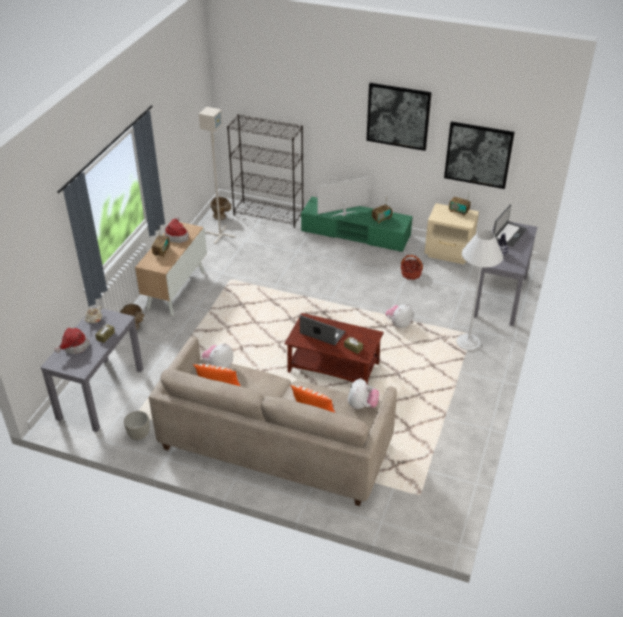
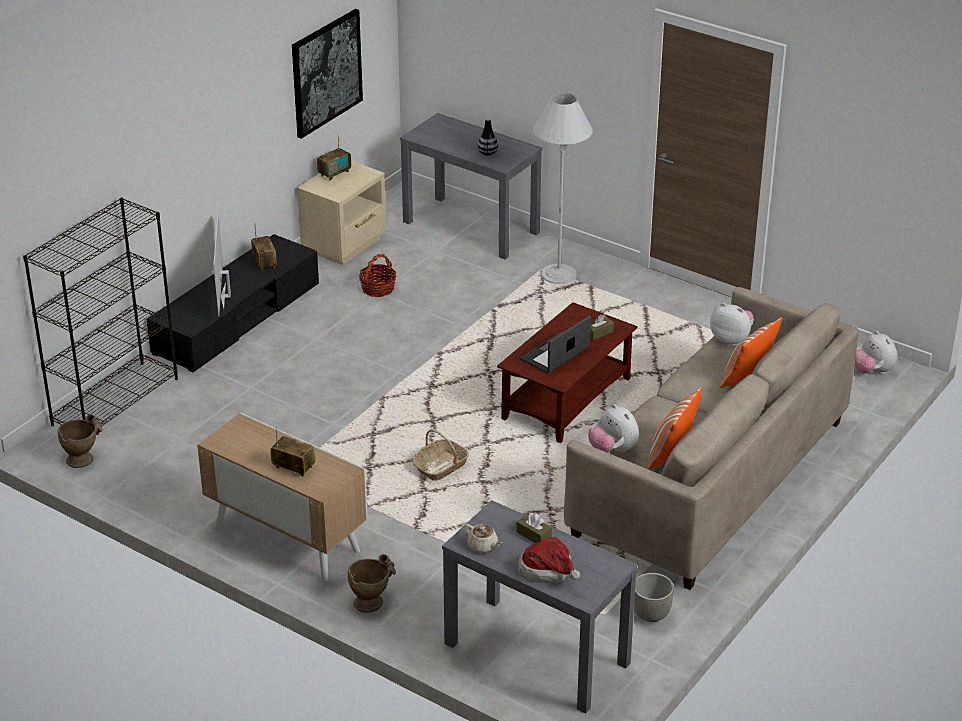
camera: 75 degrees left, 5 degrees down
hat [165,217,189,243] -> none
grey floor lamp [199,107,236,244] -> none
green tv stand [301,197,413,252] -> black tv stand [147,234,319,372]
picture [366,83,432,151] -> none
plush toy [385,304,413,328] -> plush toy moved to [854,331,897,374]
laptop [493,204,527,247] -> none
none -> basket [413,429,469,481]

